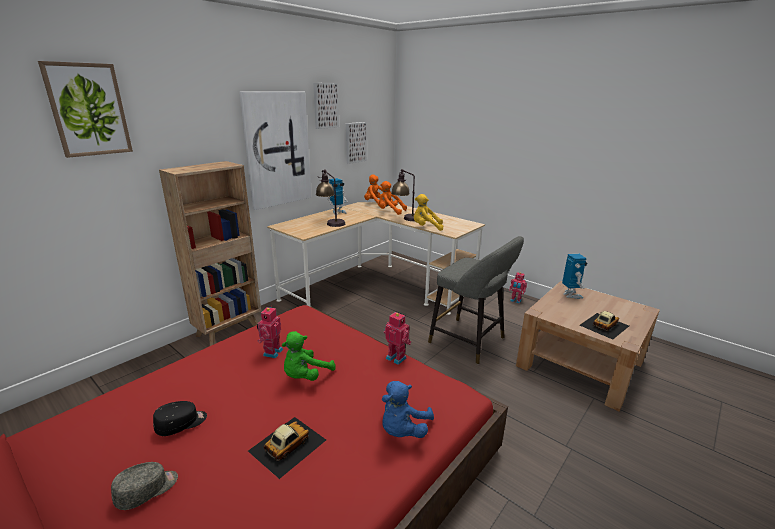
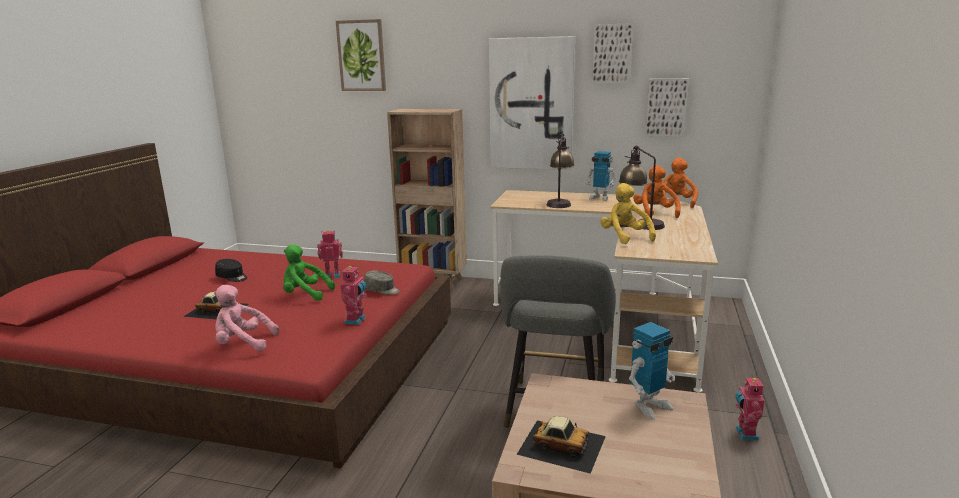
camera: 65 degrees right, 5 degrees down
grey cap [111,462,178,510] -> grey cap moved to [364,270,400,295]
blue plush toy [382,381,434,438] -> pink plush toy [214,285,279,351]

